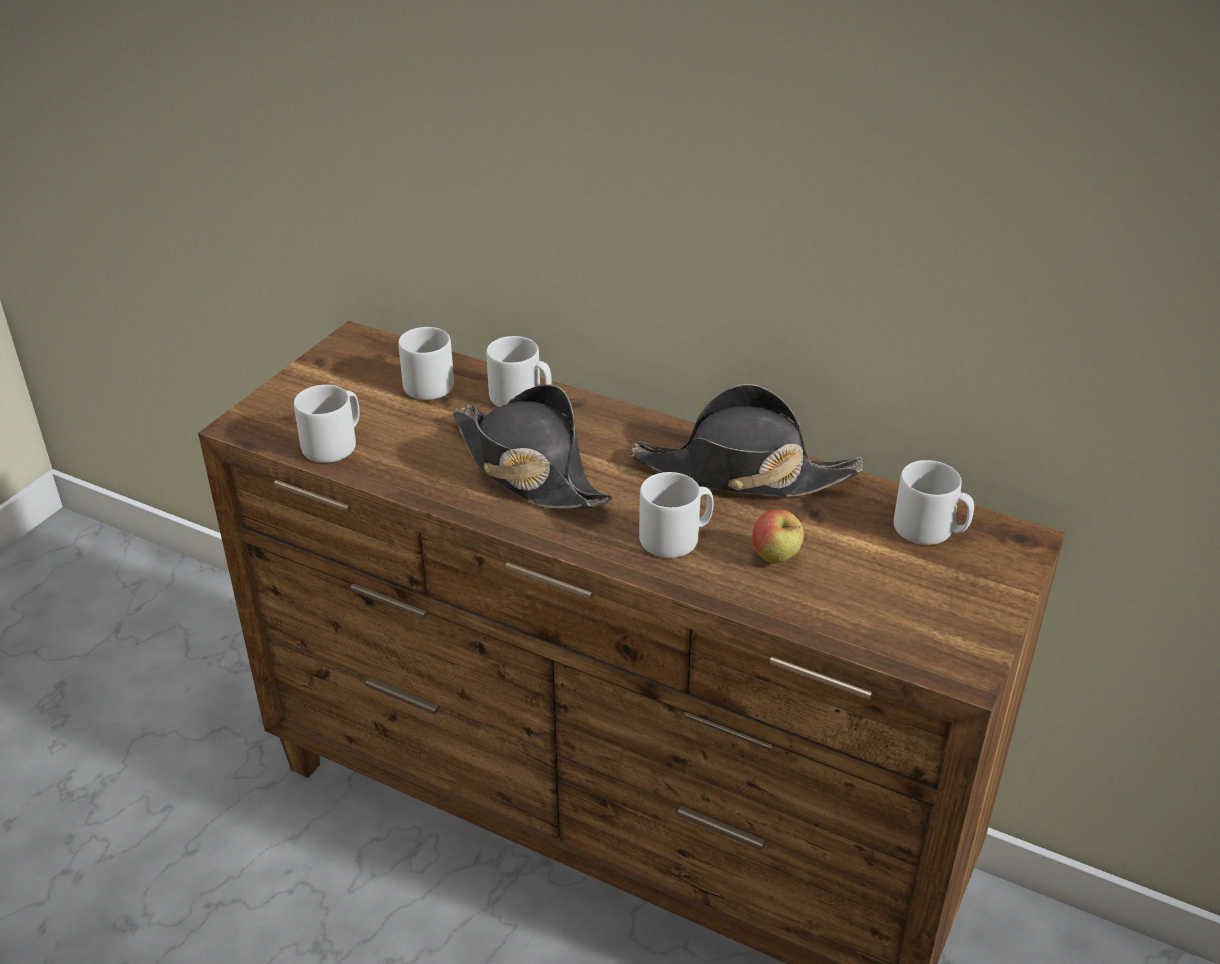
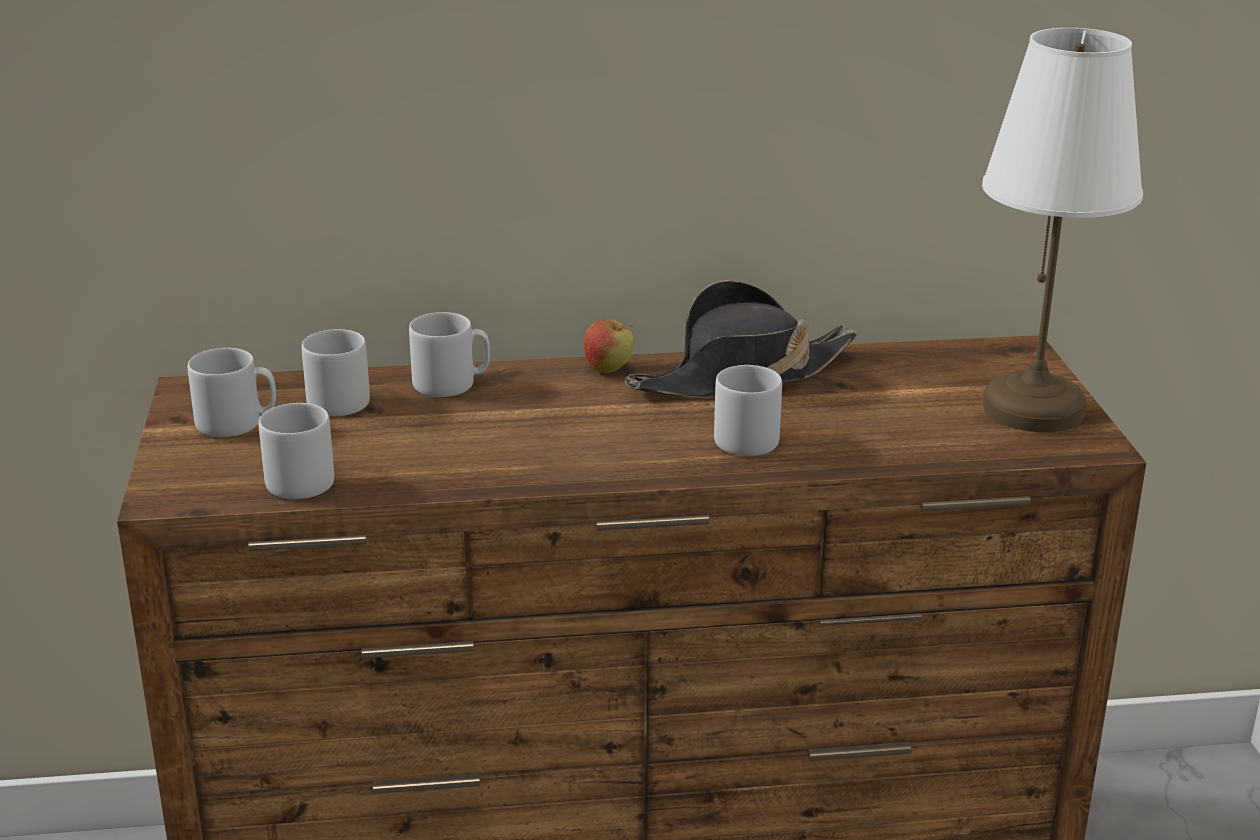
camera: 35 degrees left, 10 degrees down
black hat [452,384,613,509] -> none
apple [752,510,804,564] -> apple moved to [584,319,635,374]
grey mug [894,460,974,545] -> grey mug moved to [188,348,276,437]
none -> white table lamp [982,28,1143,432]

